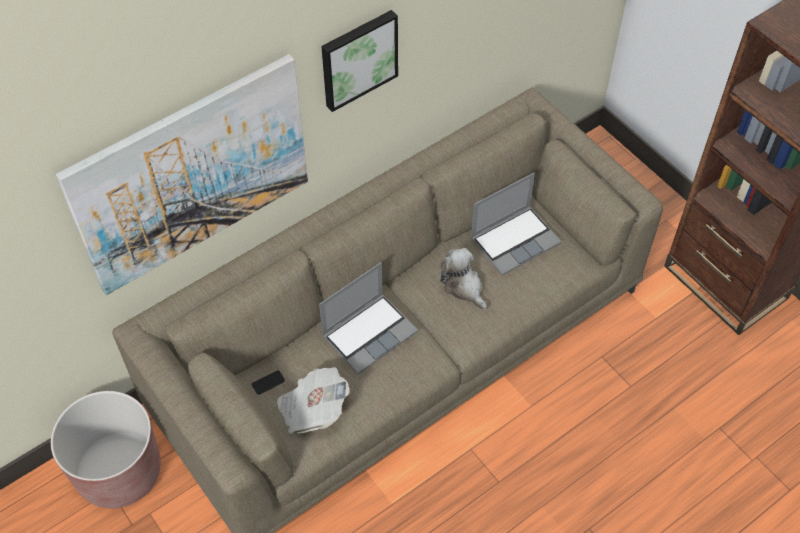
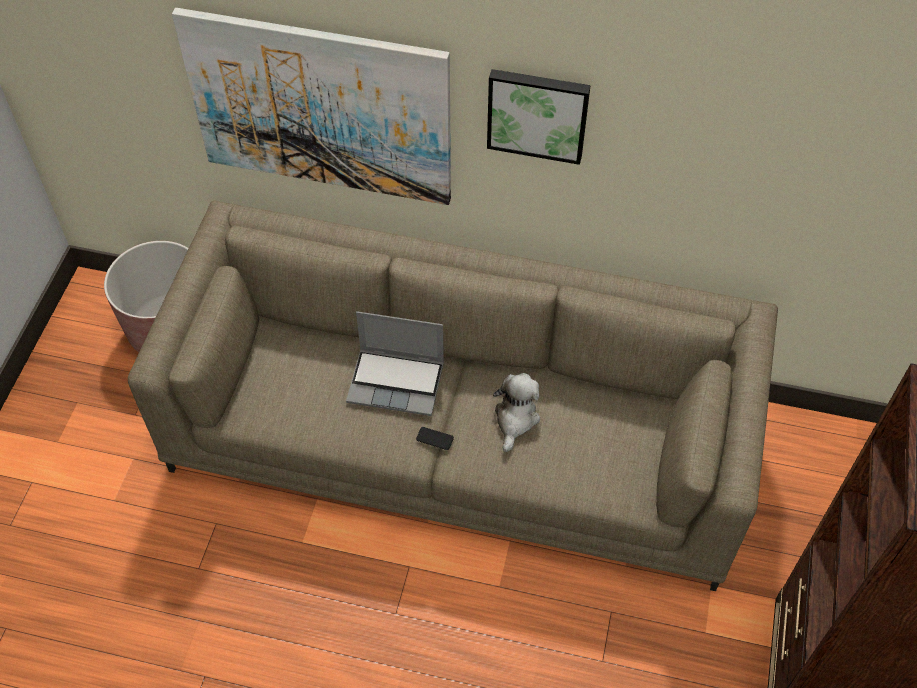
camera: 50 degrees right, 0 degrees up
phone [252,370,285,395] -> phone moved to [416,427,454,450]
newspaper [277,367,350,434] -> none
laptop [470,173,561,276] -> none

